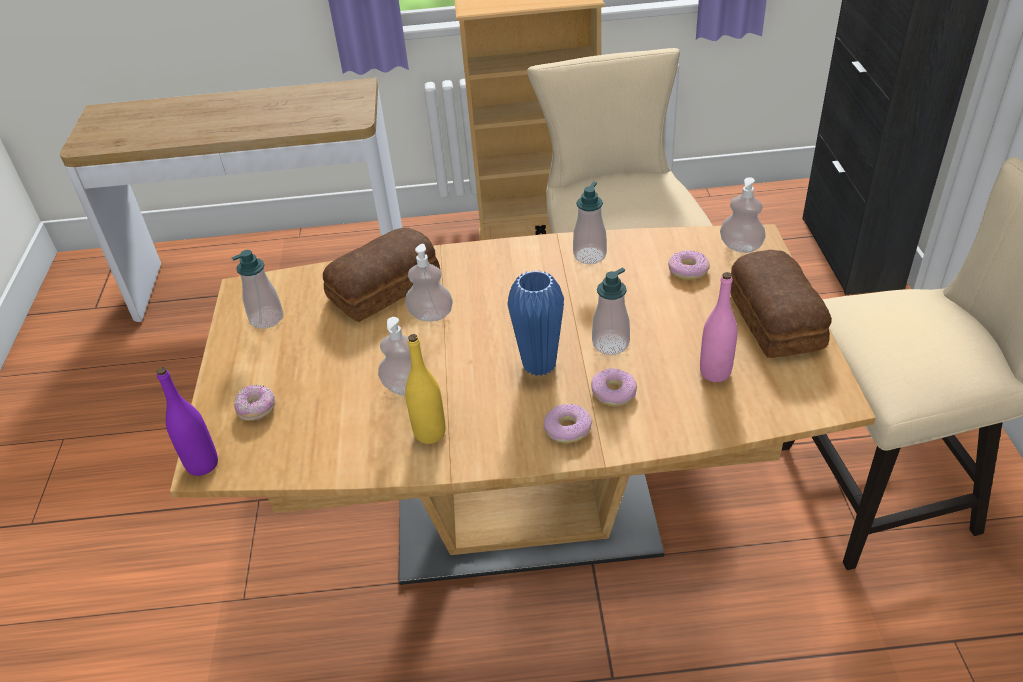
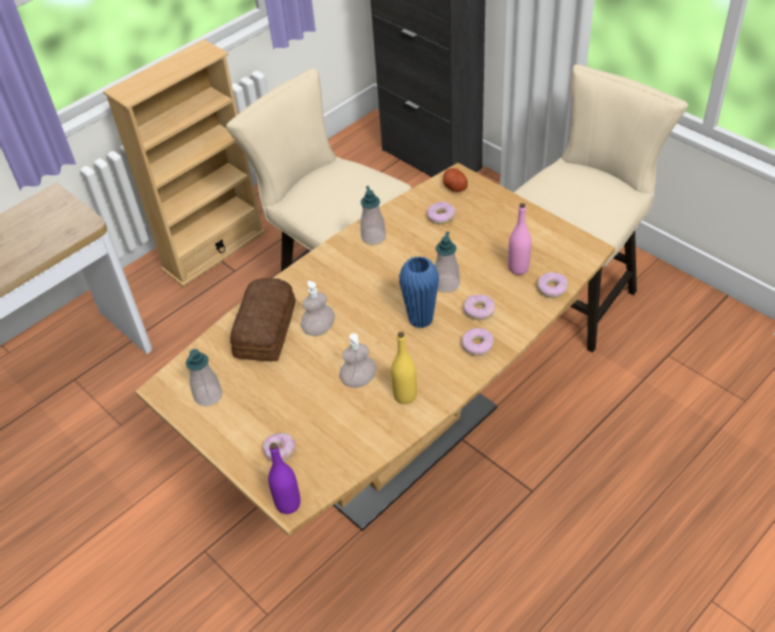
camera: 40 degrees left, 5 degrees up
soap dispenser [720,177,766,253] -> potato [443,168,468,192]
bread [731,250,832,358] -> none
none -> donut [537,272,568,298]

